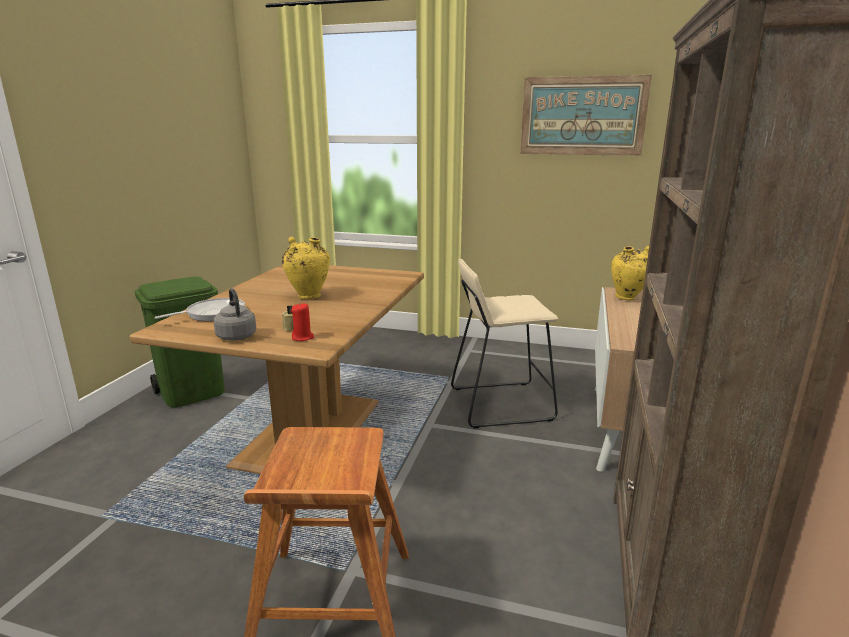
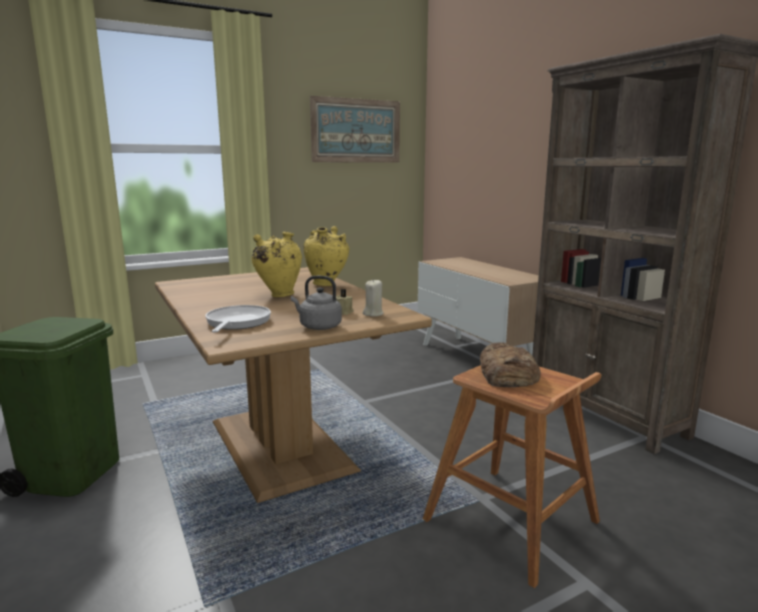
camera: 45 degrees left, 5 degrees down
red candle [291,303,314,341] -> beige candle [363,279,384,317]
beige stool [451,259,558,429] -> none
yellow vase [611,246,649,301] -> yellow vase moved to [304,226,349,286]
none -> bread [480,342,541,387]

